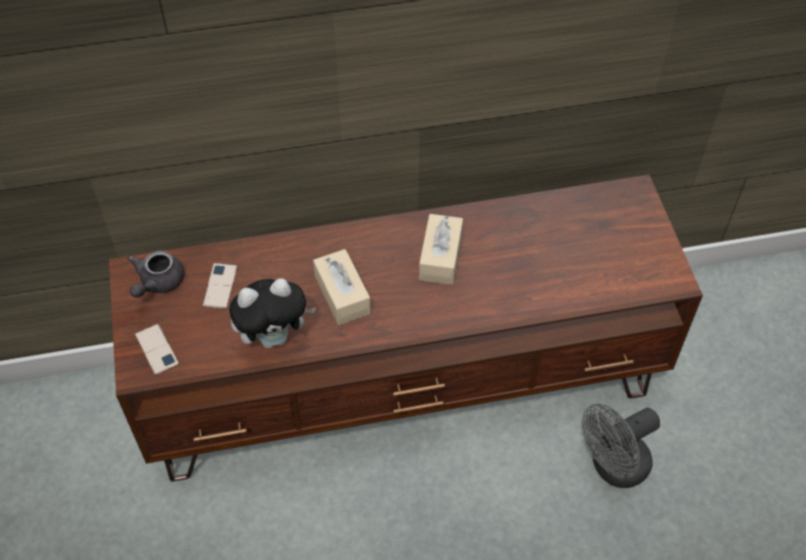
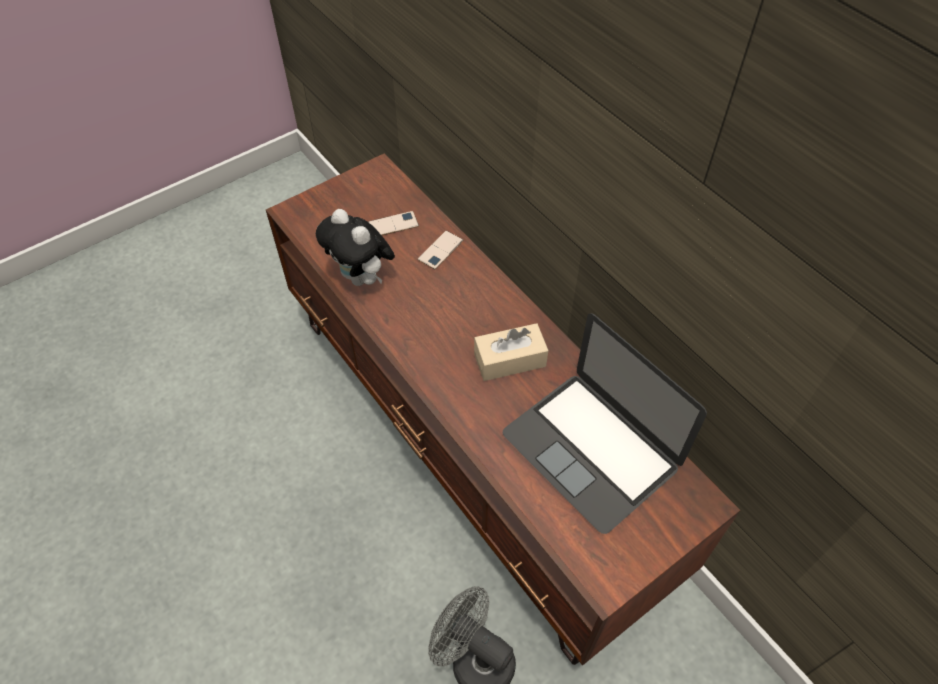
camera: 65 degrees right, 0 degrees up
grey teapot [127,251,185,298] -> none
phone [135,324,179,375] -> phone moved to [418,231,463,270]
beige tissue box [313,249,371,325] -> none
none -> laptop [503,314,707,534]

